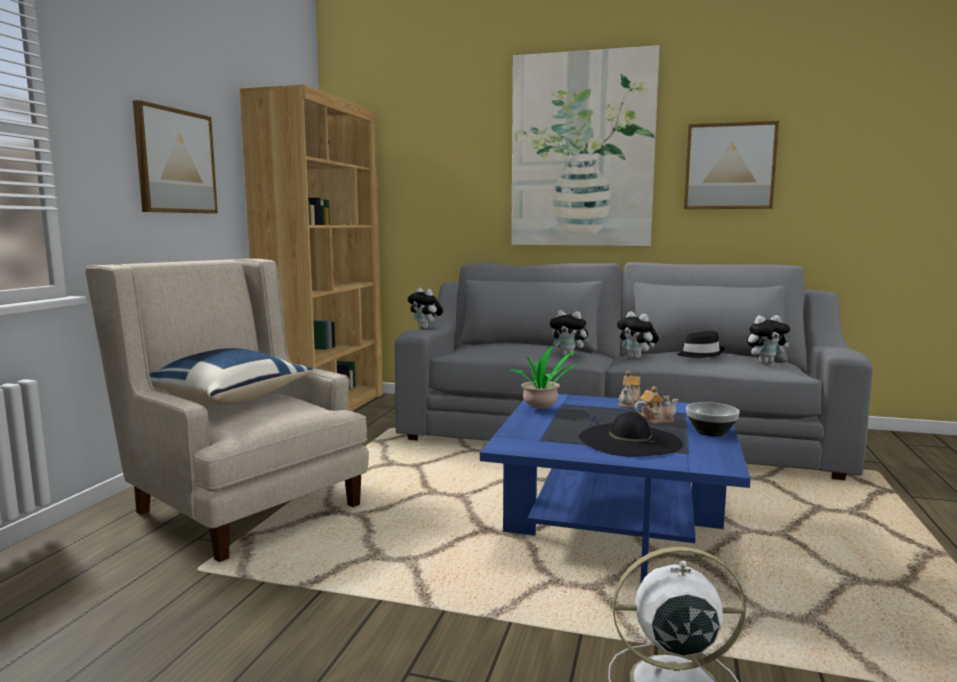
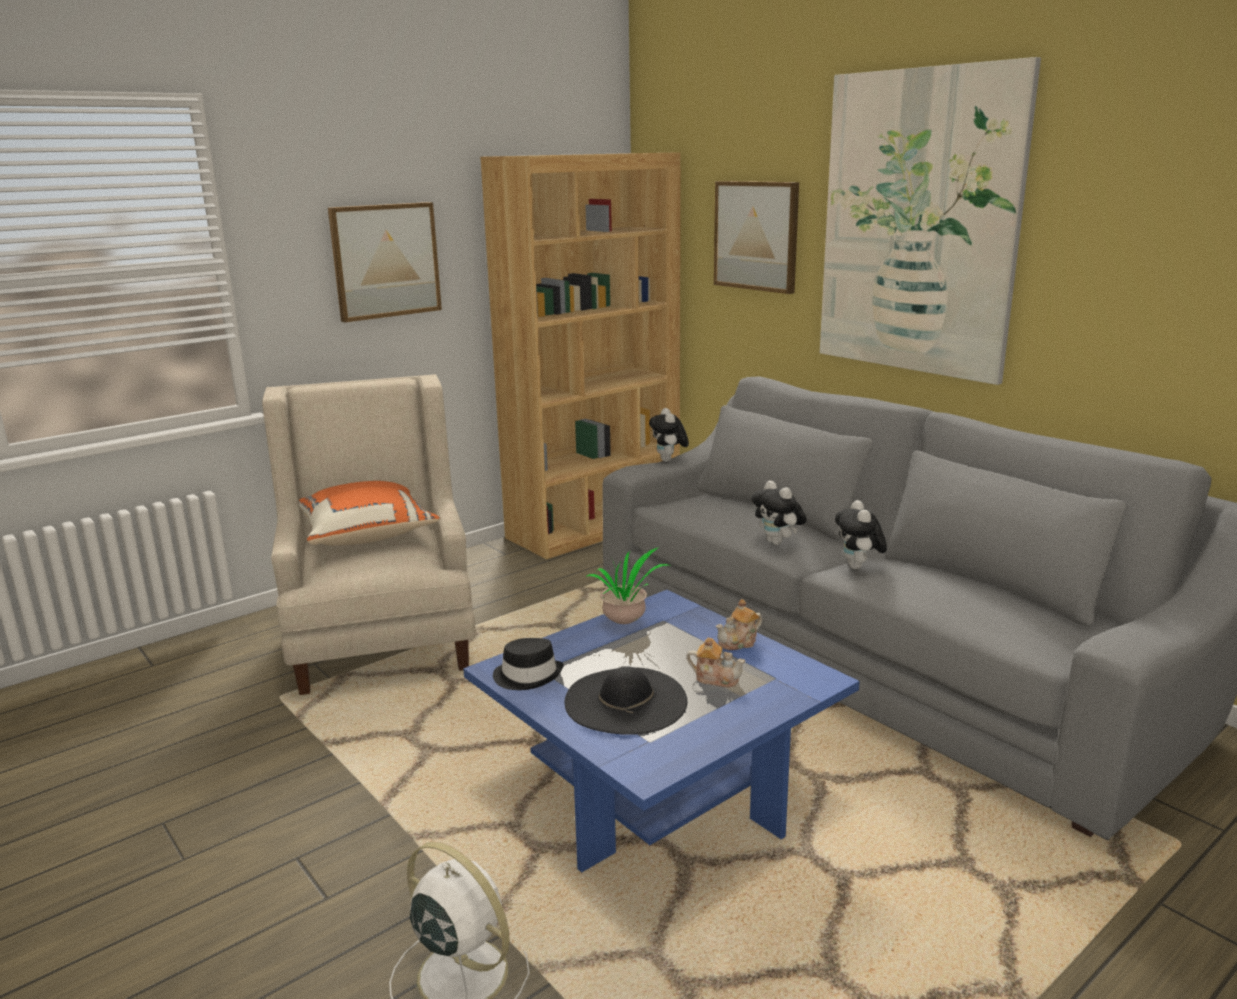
camera: 35 degrees right, 10 degrees up
blue pillow [150,348,313,405] -> orange pillow [299,481,439,546]
black hat [677,331,725,358] -> black hat moved to [493,638,563,690]
picture [684,121,779,209] -> picture moved to [714,181,799,294]
bowl [686,402,740,436] -> none
plush toy [747,315,790,364] -> none

